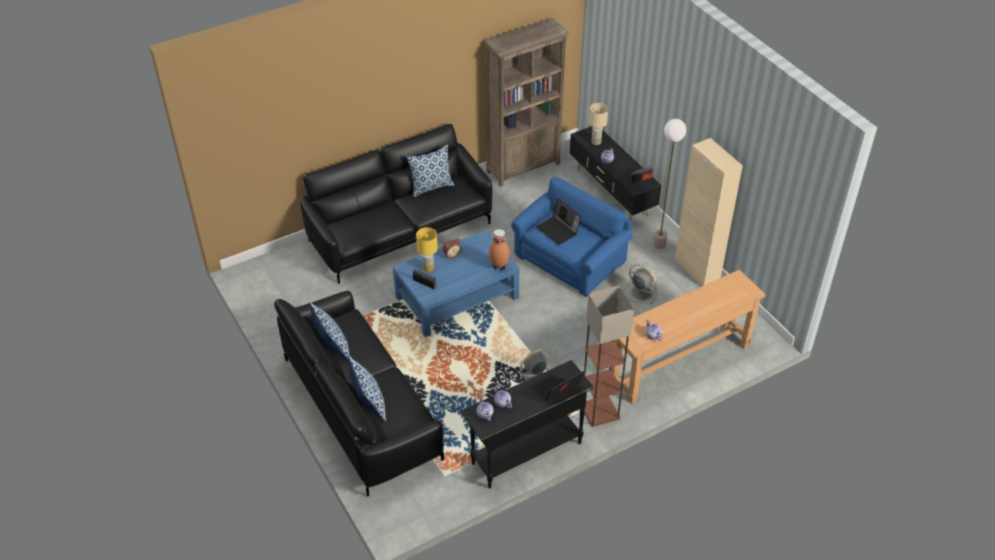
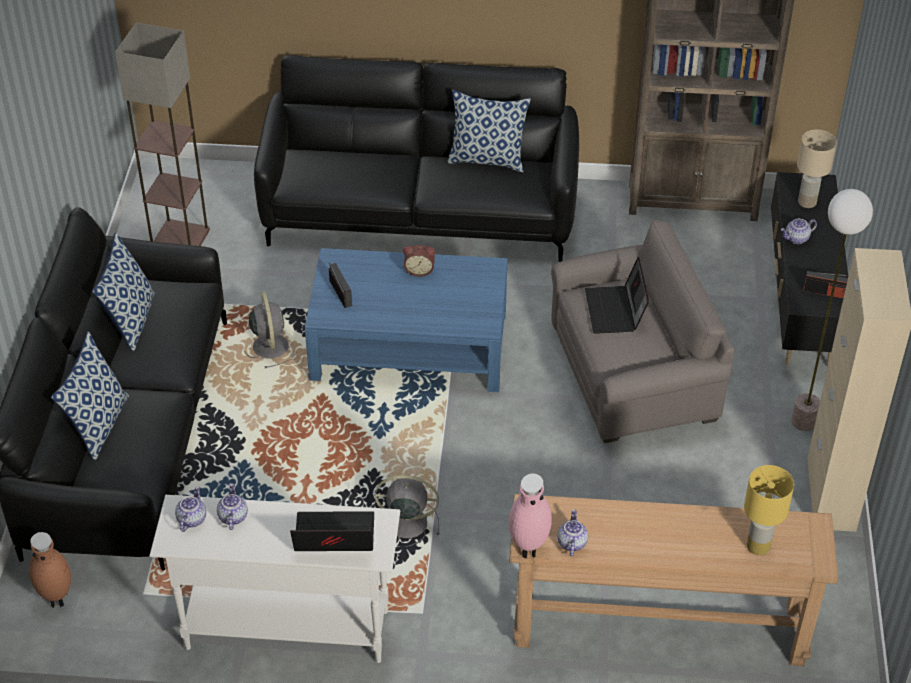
camera: 35 degrees right, 0 degrees up
yellow table lamp [416,227,438,272] -> yellow table lamp moved to [744,465,794,555]
black console table [460,360,594,488] -> white console table [149,495,400,663]
brown vase [489,229,510,271] -> brown vase moved to [29,532,71,608]
blue armchair [511,177,633,297] -> grey armchair [551,220,735,443]
floor lamp [584,286,634,427] -> floor lamp moved to [115,23,210,246]
grey fan [624,264,657,304] -> grey fan moved to [244,292,297,368]
none -> pink vase [509,473,552,558]

